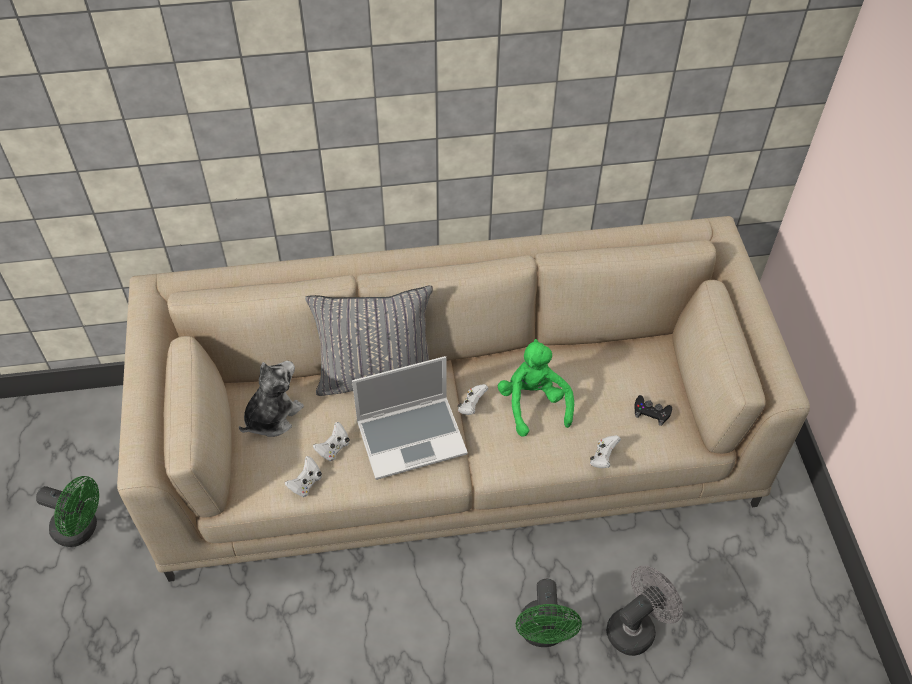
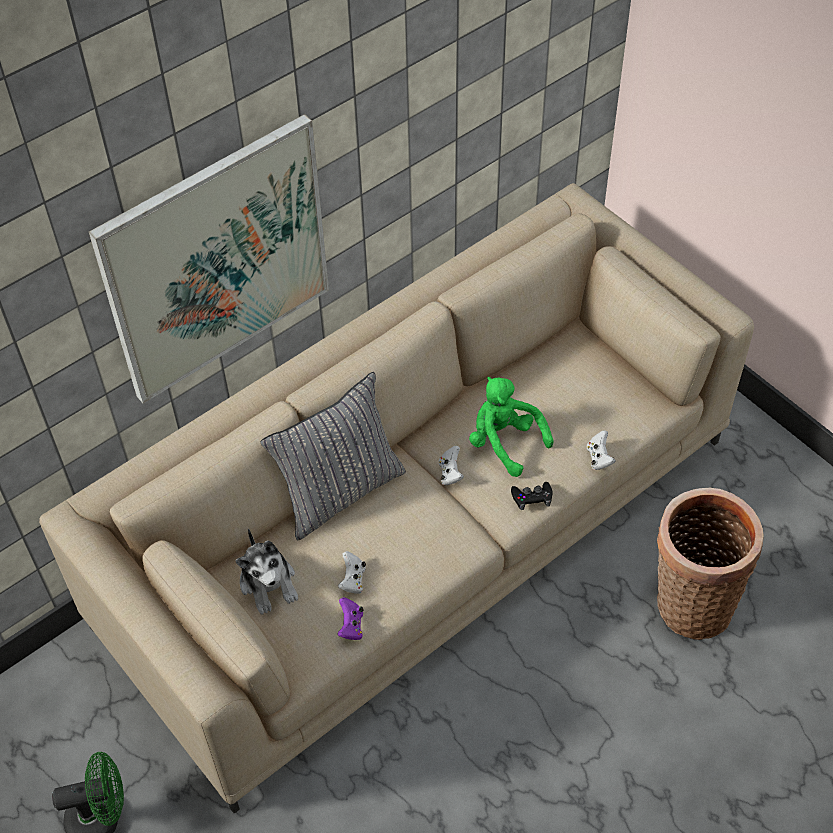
camera: 30 degrees left, 0 degrees up
plush toy [239,361,304,437] -> plush toy turned 150 degrees clockwise [235,528,298,615]
white game controller [285,456,322,497] -> purple game controller [338,597,363,640]
laptop [352,356,468,480] -> none
green fan [516,579,582,647] -> none
grey fan [606,566,683,656] -> basket [657,488,764,640]
black game controller [634,395,672,426] -> black game controller moved to [511,482,552,510]
none -> picture [89,114,329,404]

